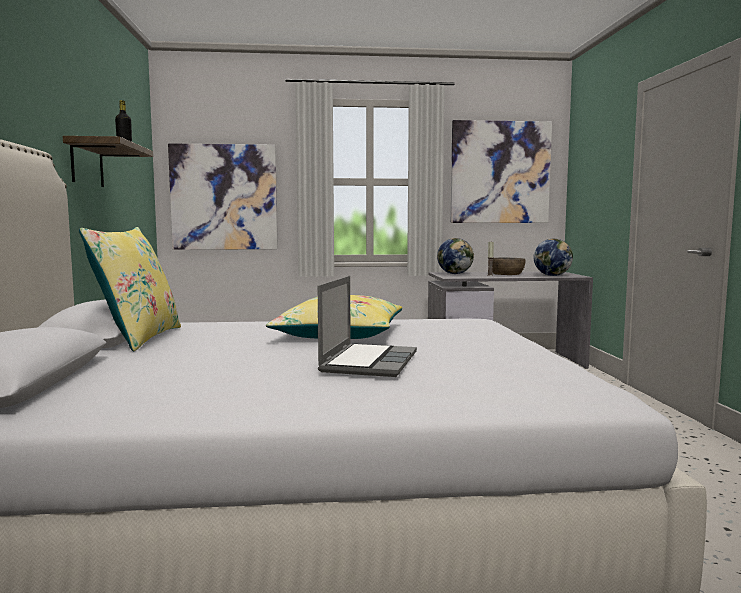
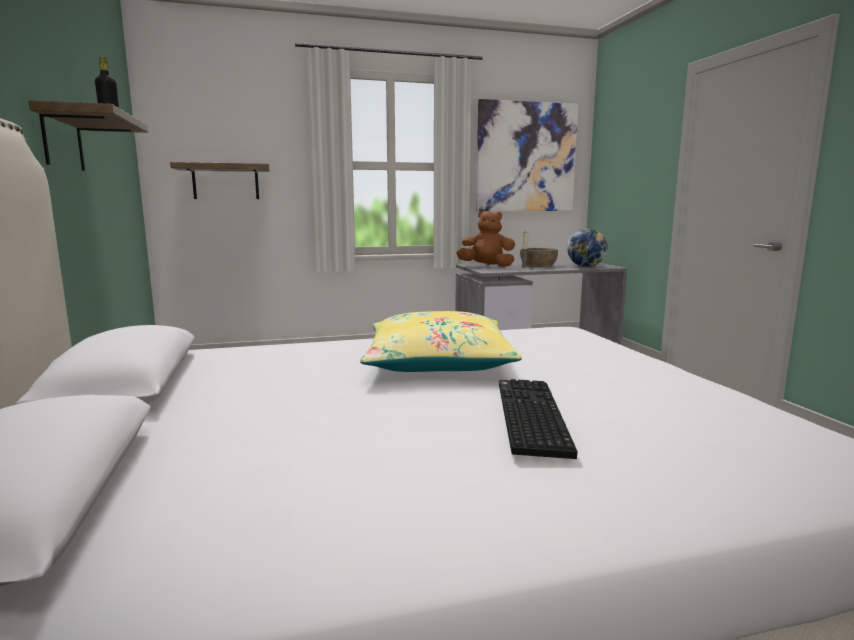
camera: 10 degrees left, 5 degrees up
yellow pillow [79,227,181,351] -> none
picture [168,143,278,250] -> shelf [170,162,270,199]
laptop [318,276,417,377] -> keyboard [499,379,578,459]
globe [437,238,474,274] -> brown plush toy [456,211,515,267]

